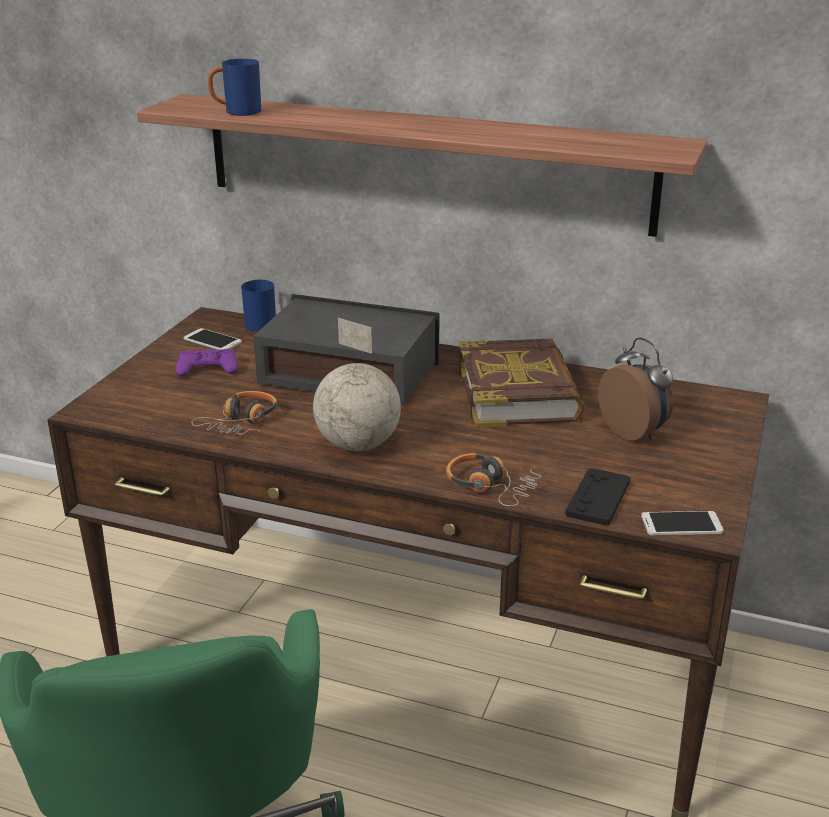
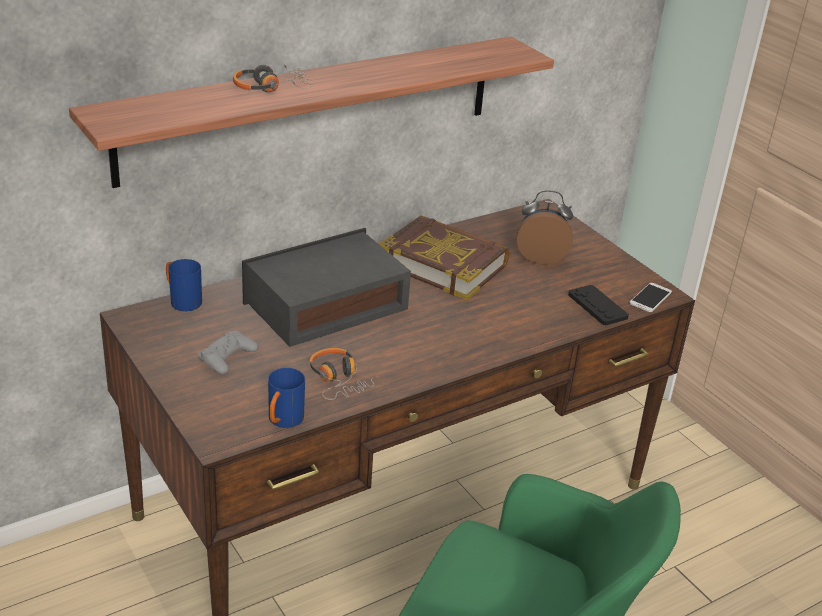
camera: 55 degrees left, 5 degrees up
purple game controller [175,349,238,376] -> grey game controller [198,331,258,374]
phone [183,328,242,350] -> none
blue mug [208,59,261,116] -> blue mug moved to [268,368,305,428]
globe [313,318,401,451] -> none
headphones [446,453,541,506] -> headphones moved to [233,64,313,92]

